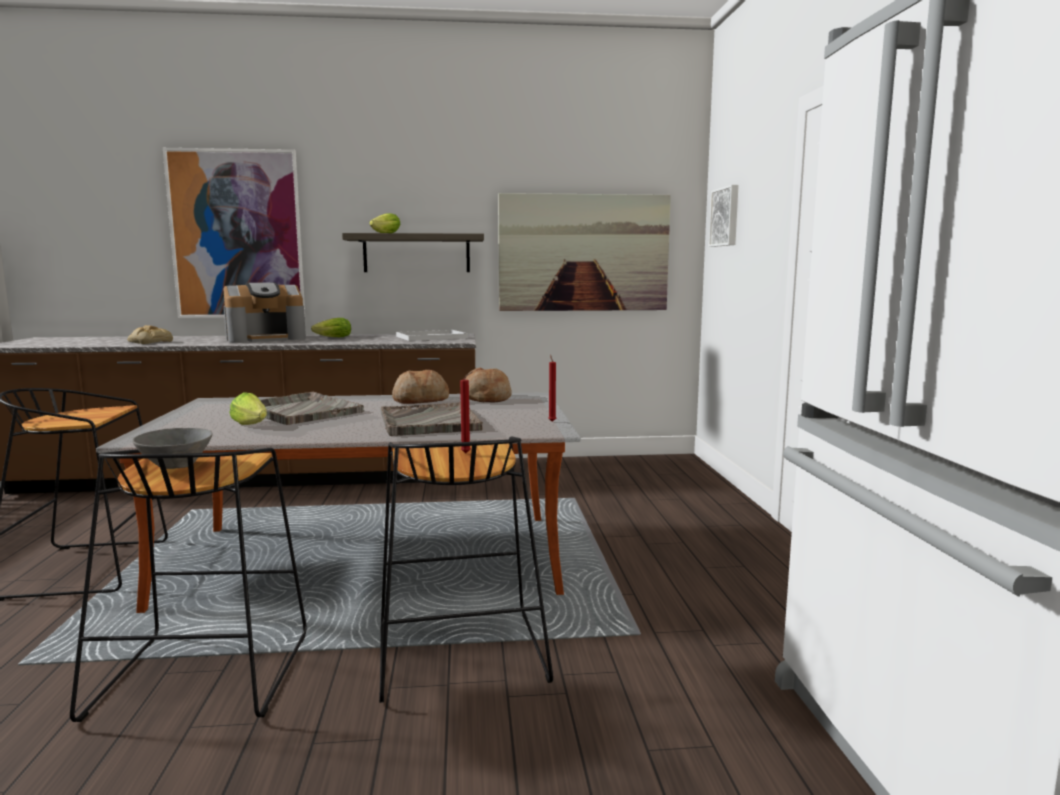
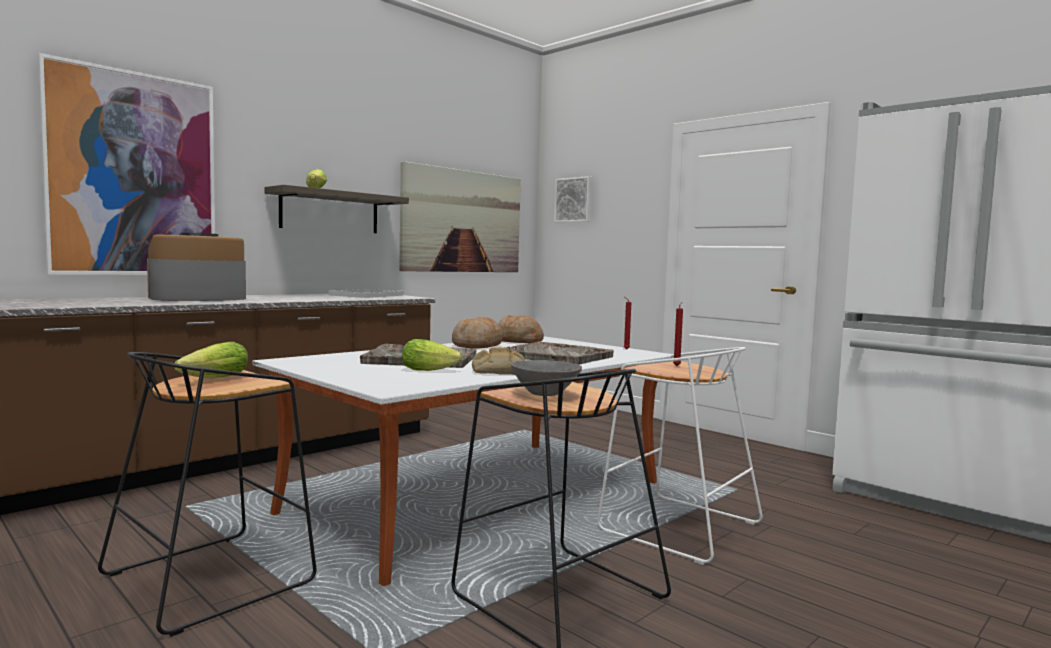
camera: 40 degrees left, 5 degrees down
bread [127,325,173,344] -> bread moved to [472,347,525,375]
coffee machine [223,283,306,342] -> coffee machine turned 150 degrees counterclockwise [147,233,246,301]
lettuce [311,318,351,337] -> lettuce moved to [174,342,248,378]
black stool [379,436,553,703] -> white stool [597,347,763,565]

